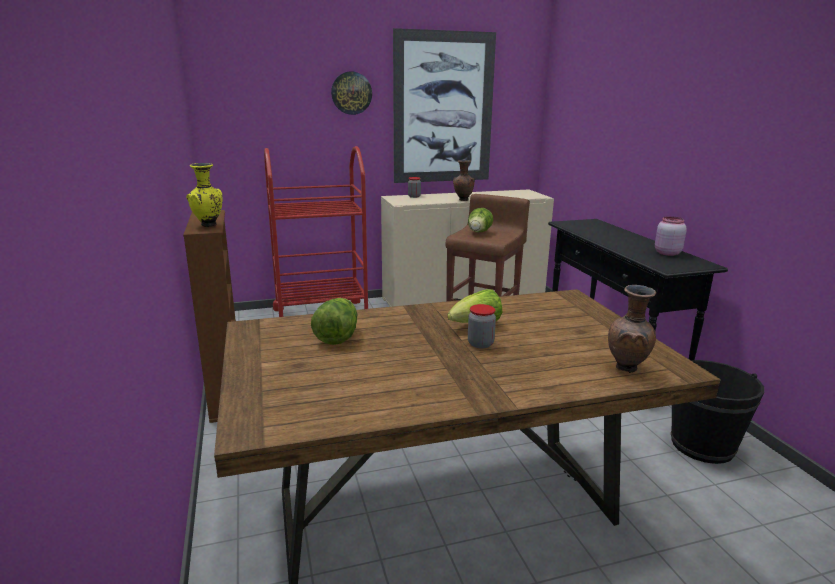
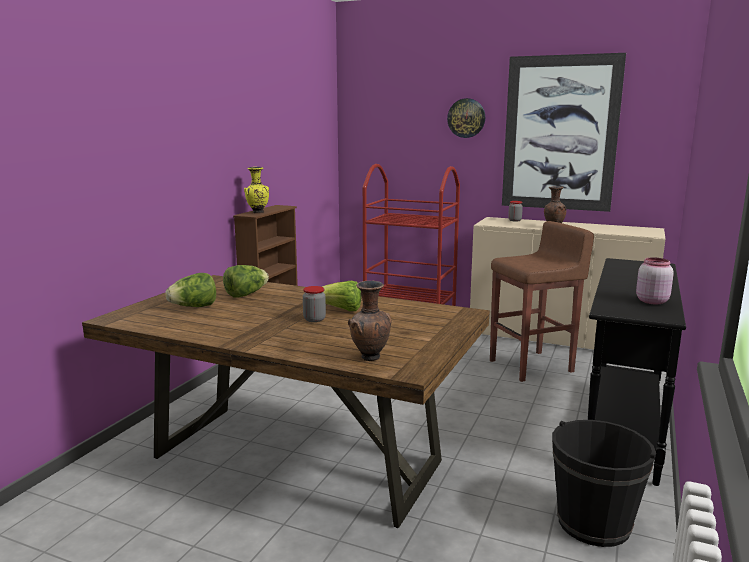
camera: 40 degrees right, 5 degrees down
lettuce [468,208,493,232] -> lettuce moved to [165,273,216,307]

